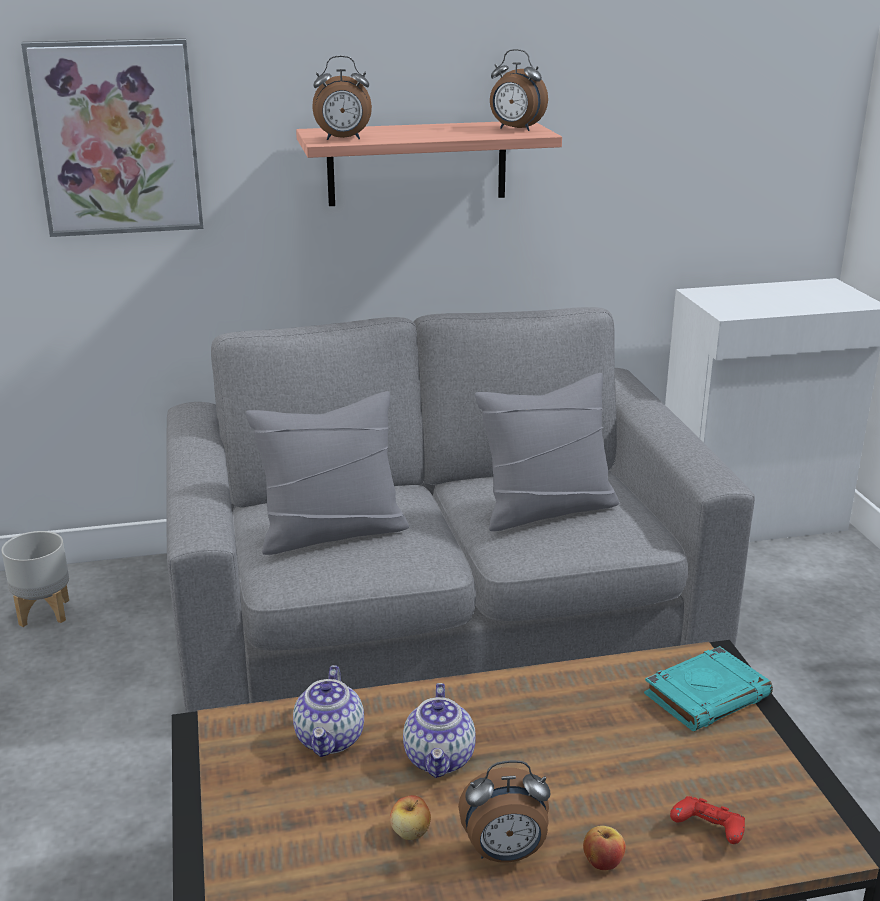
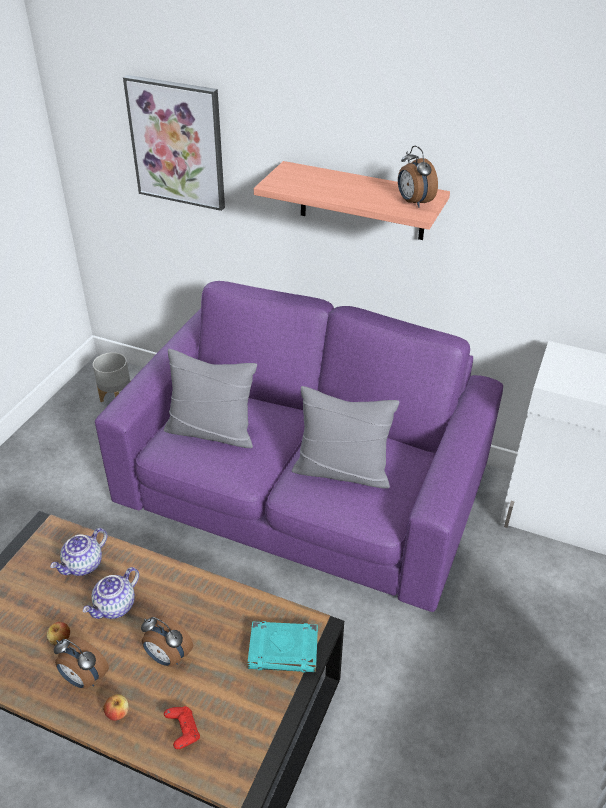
camera: 35 degrees right, 15 degrees up
grey sofa [166,307,755,713] -> purple sofa [95,281,503,612]
alarm clock [312,56,372,140] -> alarm clock moved to [141,616,193,666]

